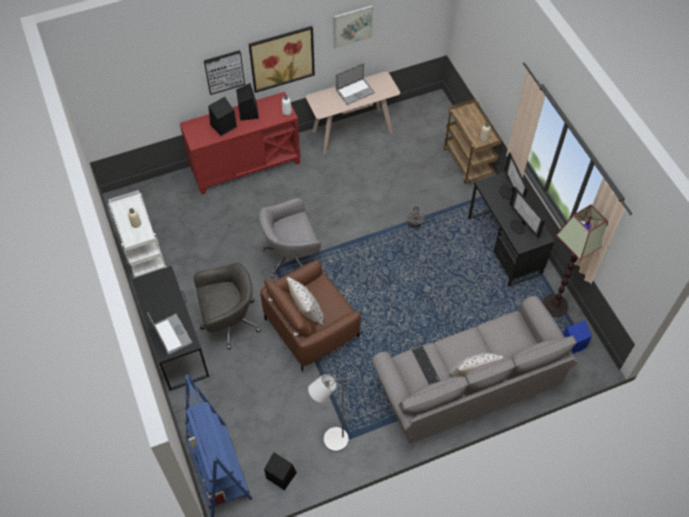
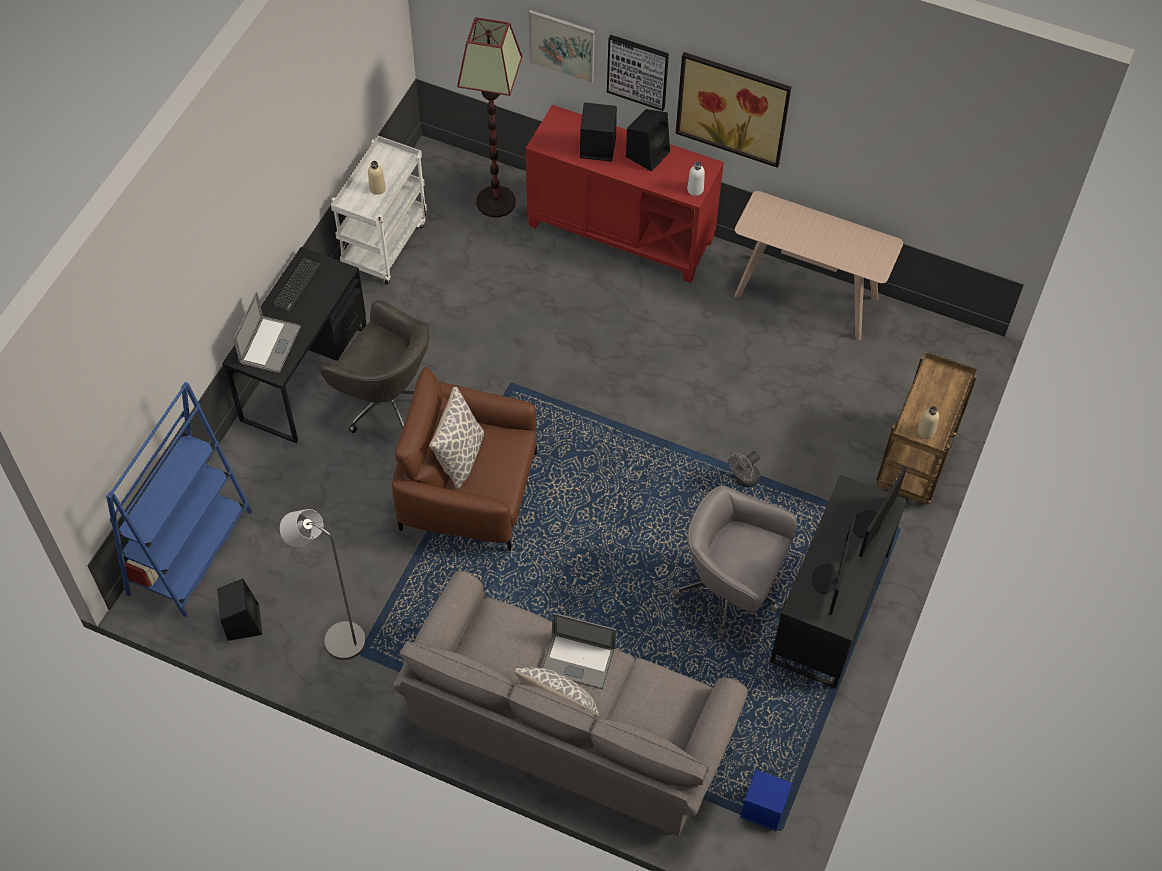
camera: 45 degrees right, 0 degrees up
grey office chair [259,198,321,279] -> grey office chair moved to [673,486,797,637]
picture [333,5,373,48] -> picture moved to [528,10,595,83]
laptop [336,63,375,105] -> laptop moved to [542,613,616,690]
keyboard [412,346,440,385] -> keyboard moved to [272,258,320,312]
floor lamp [542,204,608,317] -> floor lamp moved to [457,17,522,217]

